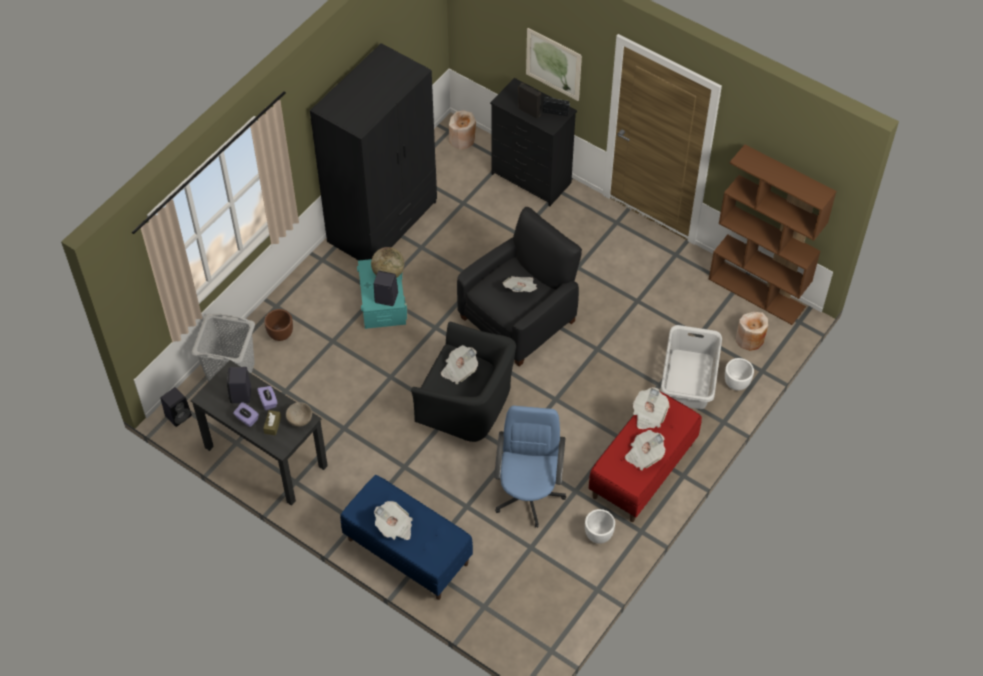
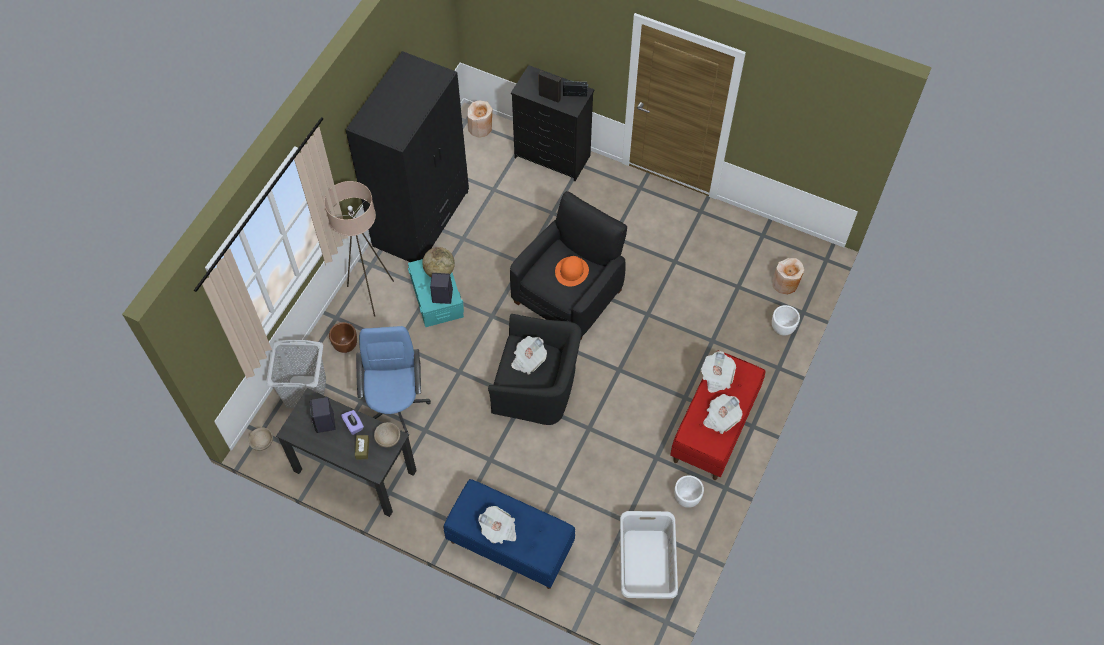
camera: 10 degrees left, 5 degrees up
black speaker [160,387,192,427] -> beige bowl [248,427,273,451]
purple tissue box [233,402,259,427] -> none
blue office chair [494,406,566,528] -> blue office chair moved to [356,326,431,434]
newspaper [503,276,537,292] -> orange hat [555,256,589,286]
picture [526,28,582,101] -> none
grey laundry basket [661,325,722,409] -> grey laundry basket moved to [620,511,678,599]
brown bookcase [709,144,837,325] -> none
none -> beige floor lamp [324,181,394,317]

